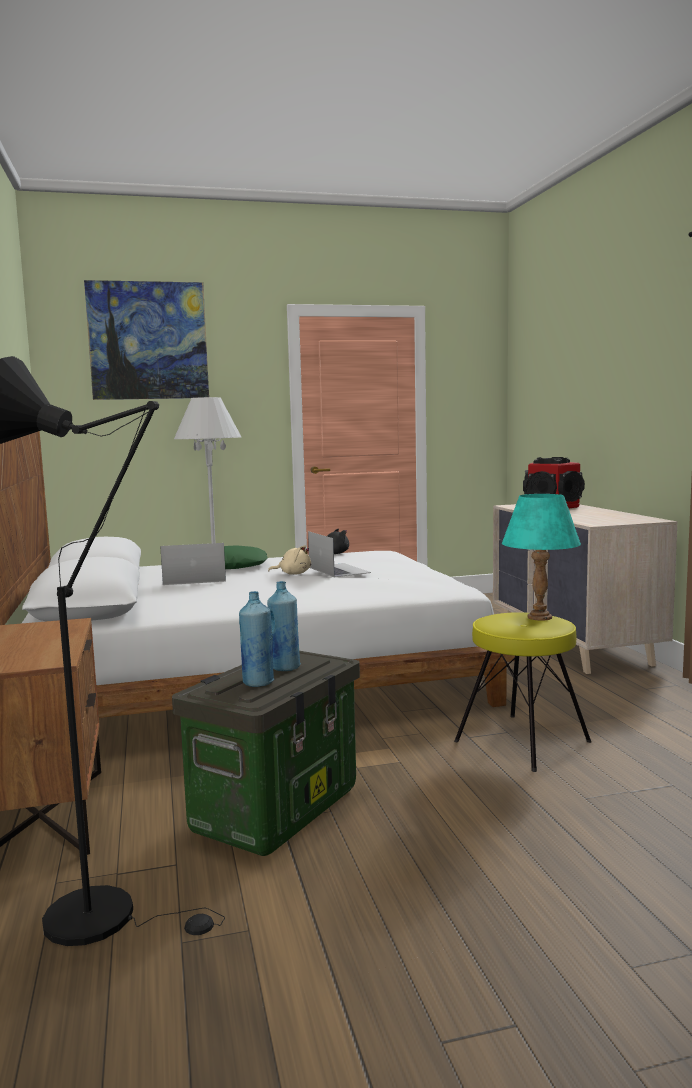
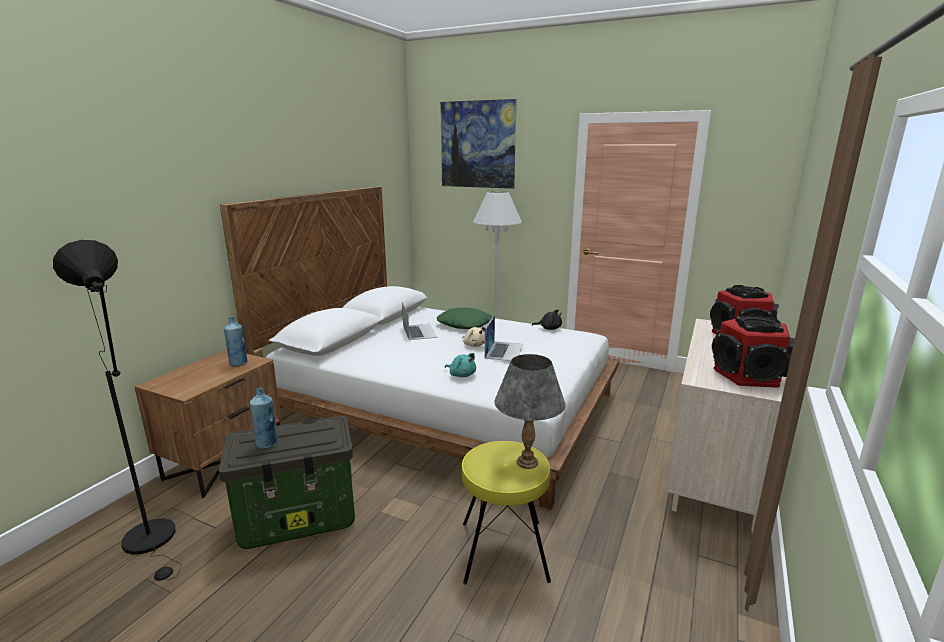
camera: 40 degrees right, 10 degrees up
laptop [160,543,226,585] -> laptop turned 45 degrees clockwise [402,302,437,340]
blue bottle [267,581,301,671] -> blue bottle moved to [224,317,248,367]
turquoise table lamp [502,494,581,621] -> grey table lamp [494,354,565,469]
none -> turquoise plush toy [445,353,476,377]
none -> speaker [712,314,795,388]

